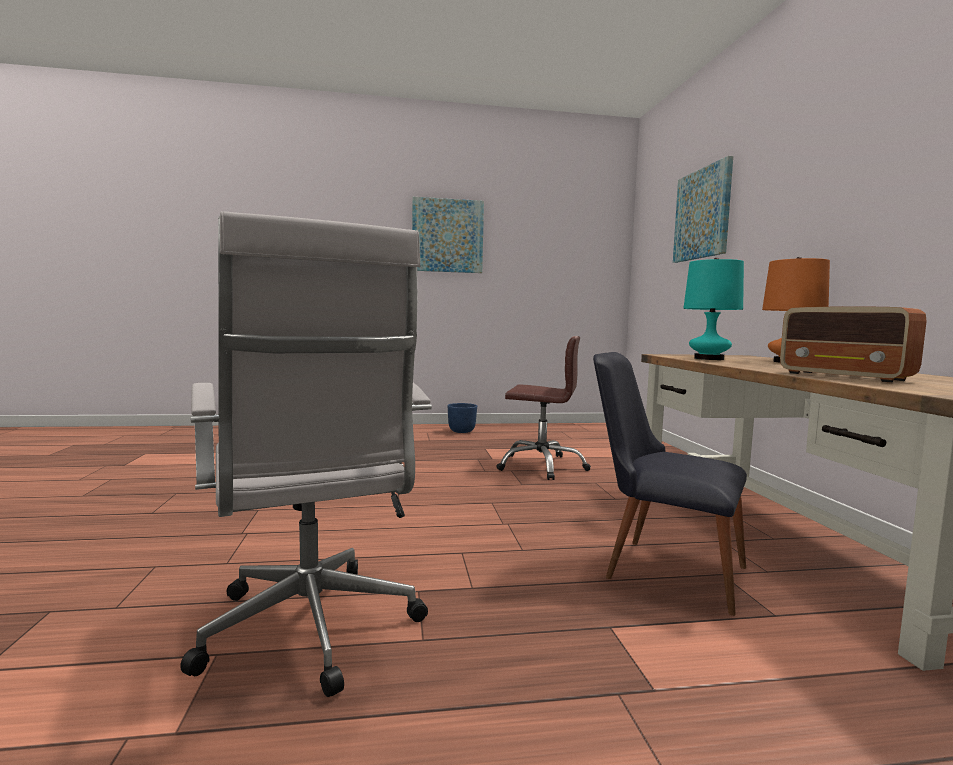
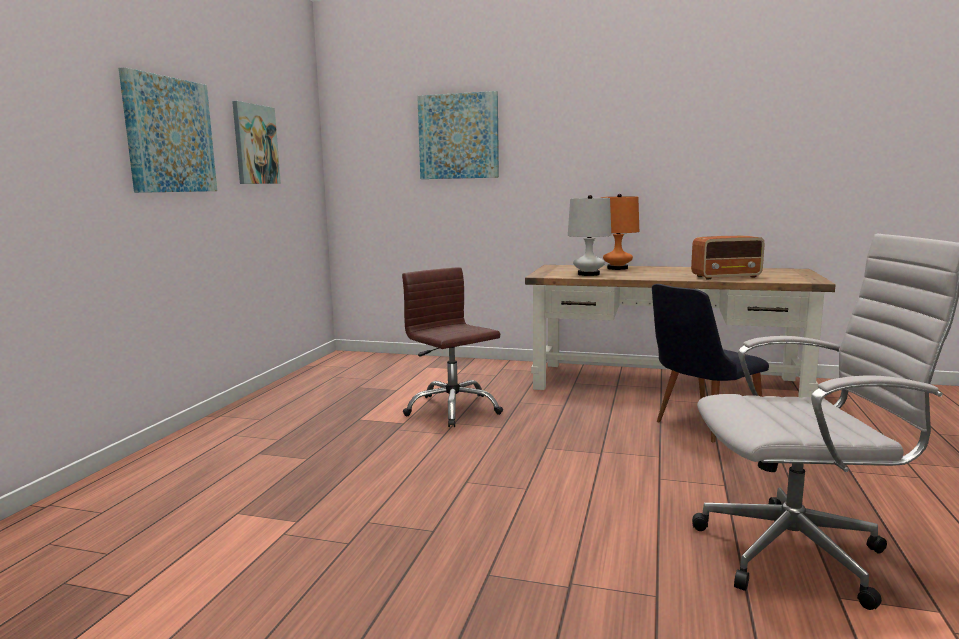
camera: 65 degrees left, 5 degrees up
blue planter [447,403,477,433] -> none
brown office chair [496,336,591,480] -> brown office chair turned 75 degrees counterclockwise [402,267,503,427]
turquoise table lamp [683,258,744,360] -> white table lamp [568,195,611,276]
none -> picture [232,101,281,184]

